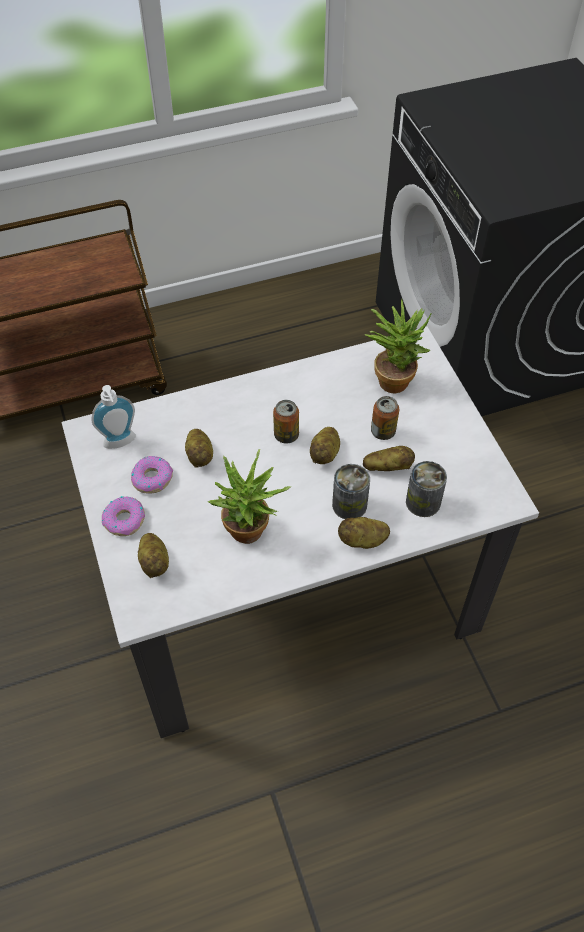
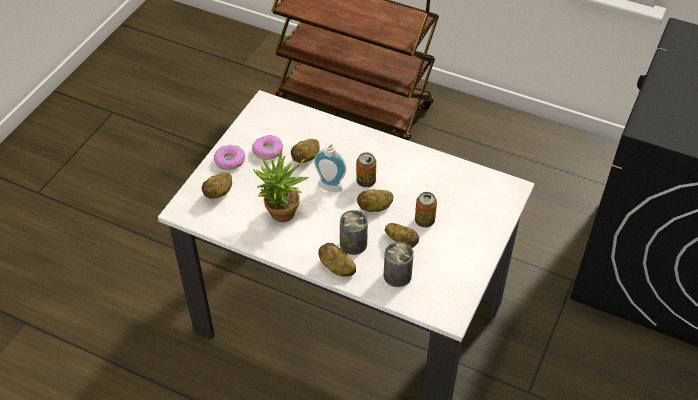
camera: 45 degrees right, 5 degrees down
soap dispenser [91,385,136,449] -> soap dispenser moved to [314,140,346,192]
potted plant [365,299,431,393] -> none

